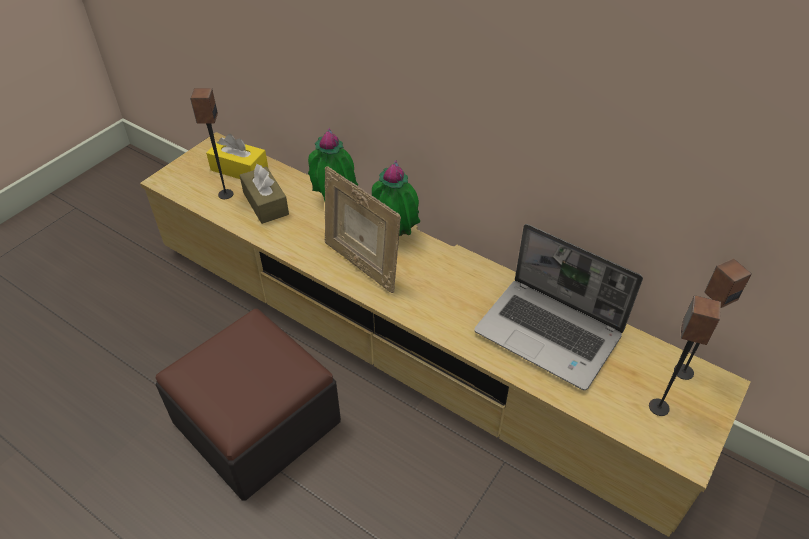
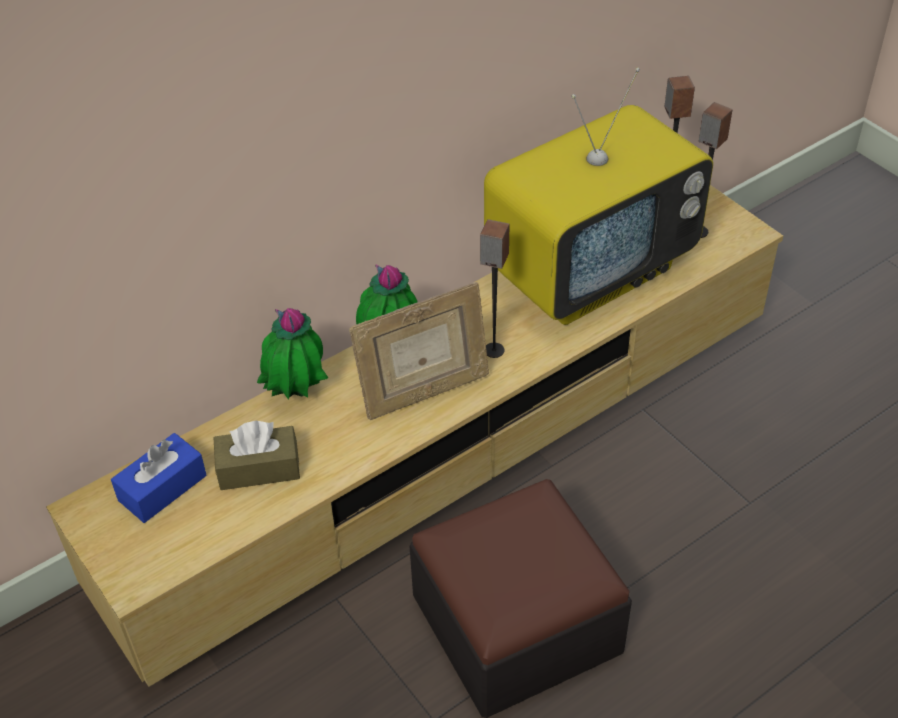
camera: 70 degrees left, 0 degrees up
speaker [190,88,234,199] -> speaker moved to [480,219,509,358]
yellow tissue box [206,134,268,179] -> blue tissue box [111,433,206,523]
laptop [474,224,643,390] -> television [484,68,713,325]

